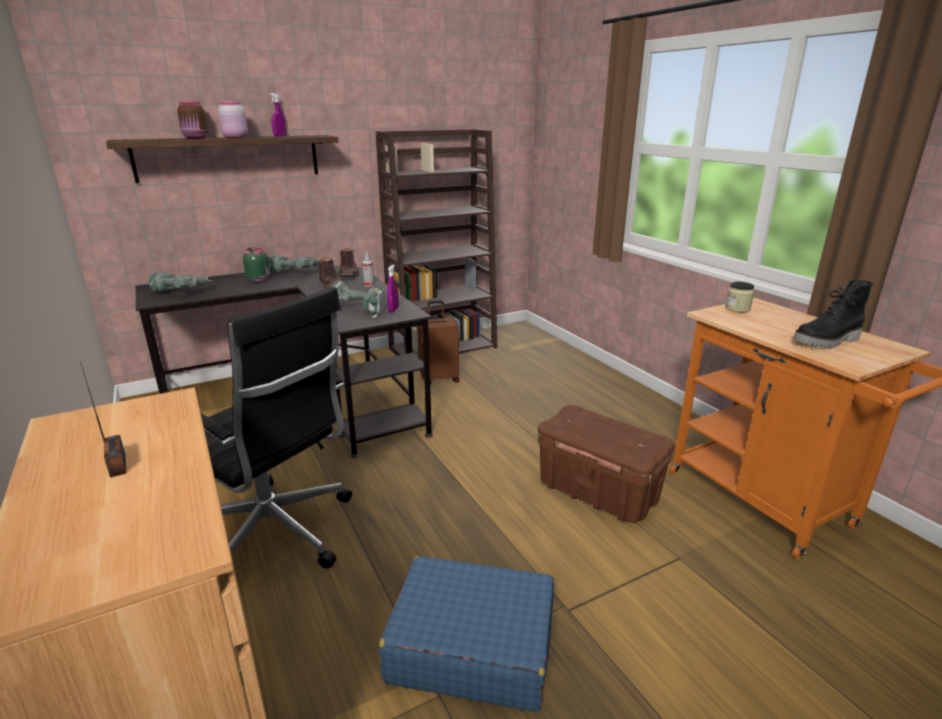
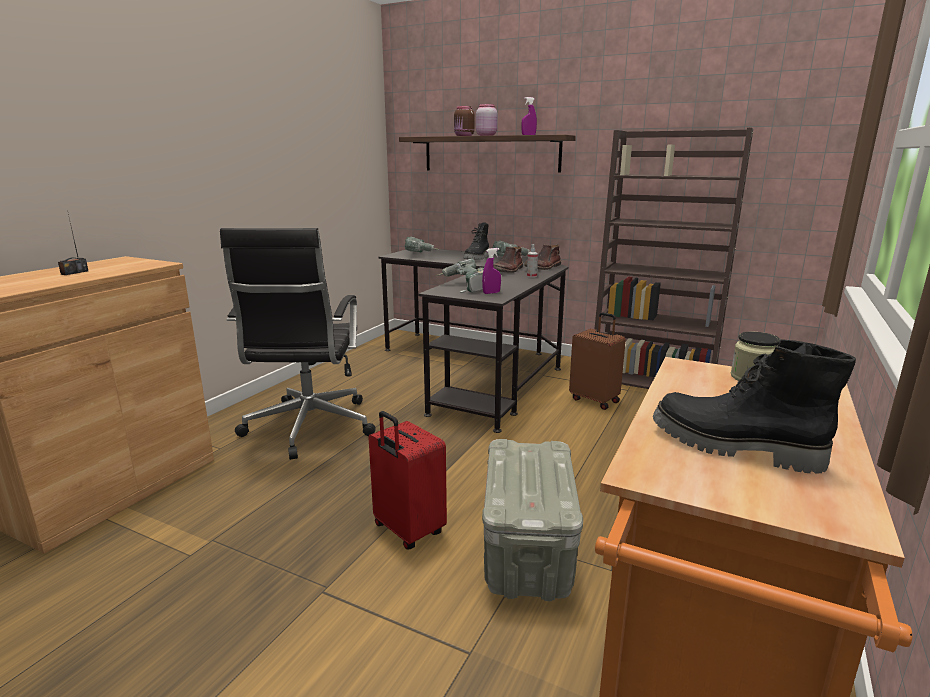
camera: 55 degrees right, 5 degrees down
green jar [243,247,270,282] -> black boot [464,222,489,260]
blue suitcase [379,556,554,712] -> none
brown storage box [538,405,674,523] -> grey storage box [482,439,583,601]
none -> red suitcase [368,411,447,549]

